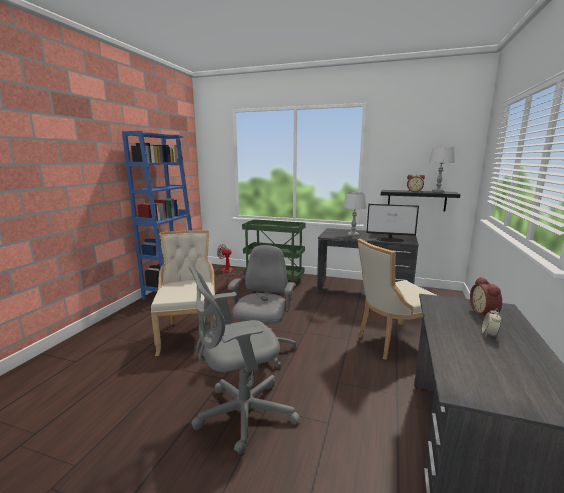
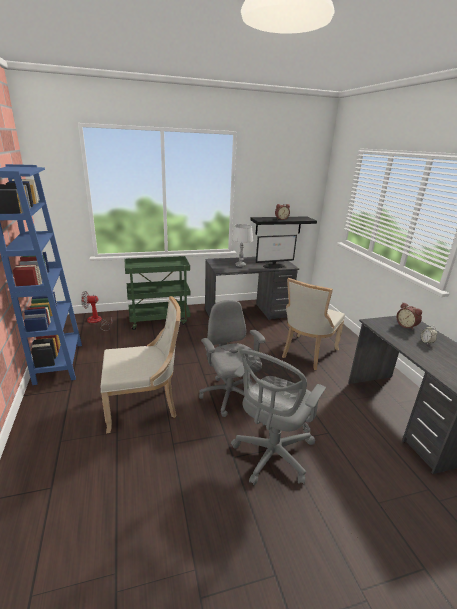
camera: 35 degrees left, 10 degrees up
beige chair [151,230,215,356] -> beige chair turned 120 degrees clockwise [101,296,181,433]
grey table lamp [429,147,455,193] -> none

